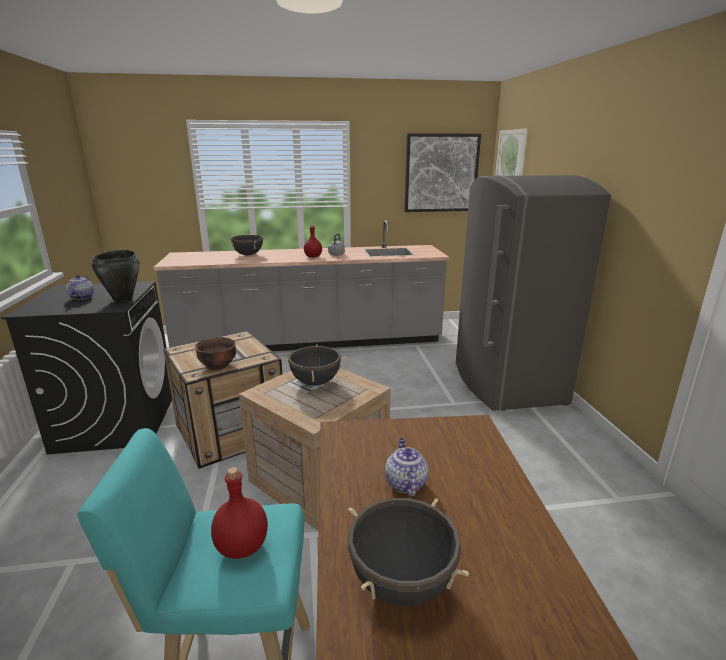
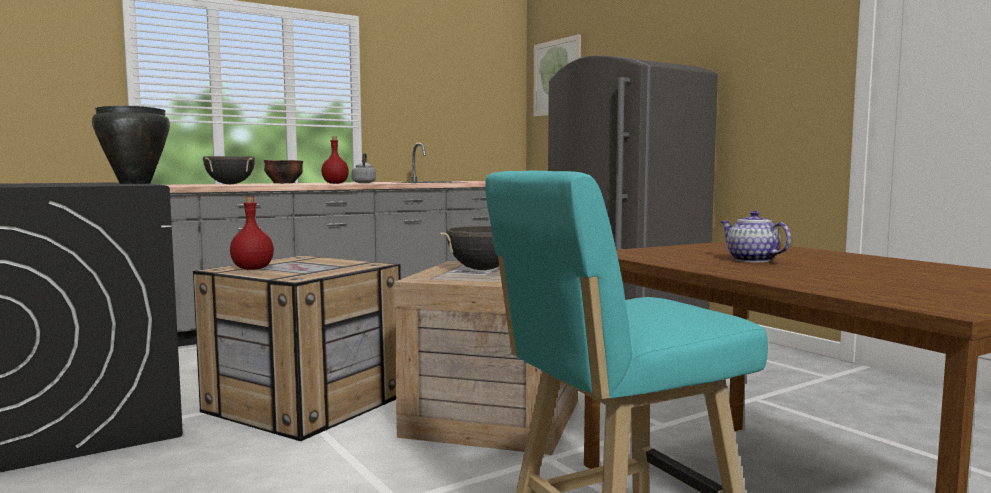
camera: 25 degrees left, 15 degrees down
teapot [66,275,94,300] -> none
brown bowl [195,337,236,370] -> brown bowl moved to [263,160,303,184]
red bottle [211,467,268,559] -> red bottle moved to [230,197,274,270]
black cooking pot [348,498,469,606] -> none
picture [404,133,481,212] -> none

